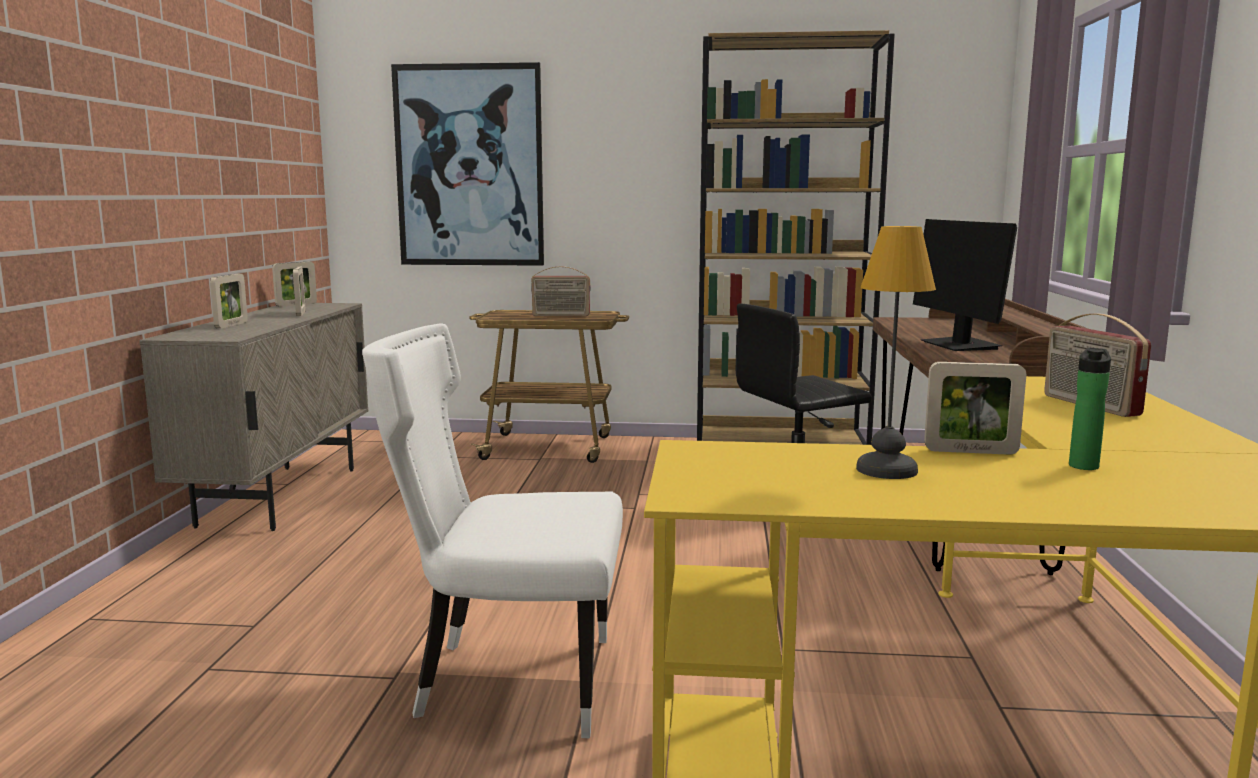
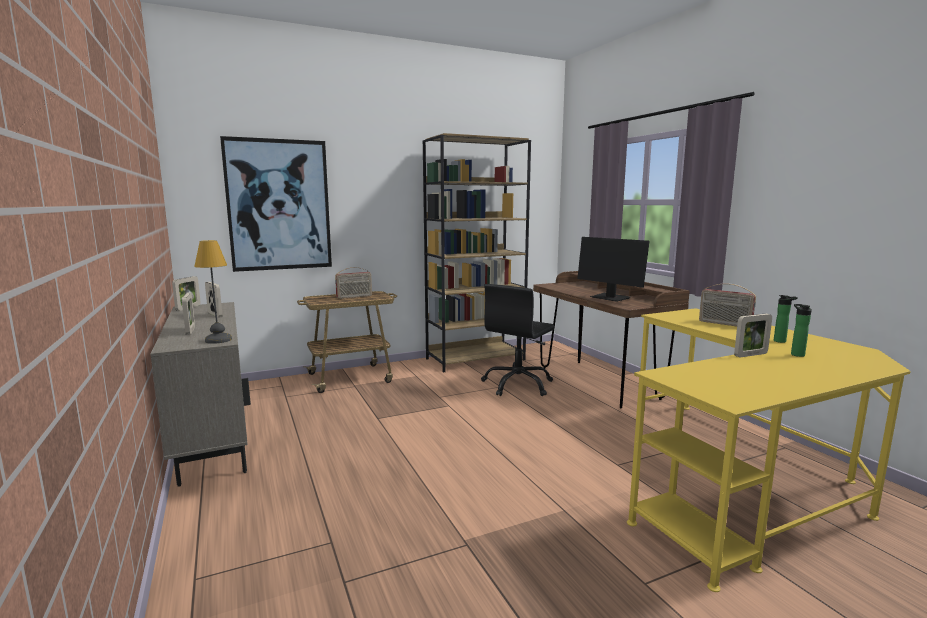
camera: 30 degrees left, 0 degrees up
white chair [362,324,623,738] -> none
table lamp [856,226,936,479] -> table lamp moved to [194,240,232,344]
none -> bottle [774,295,798,343]

